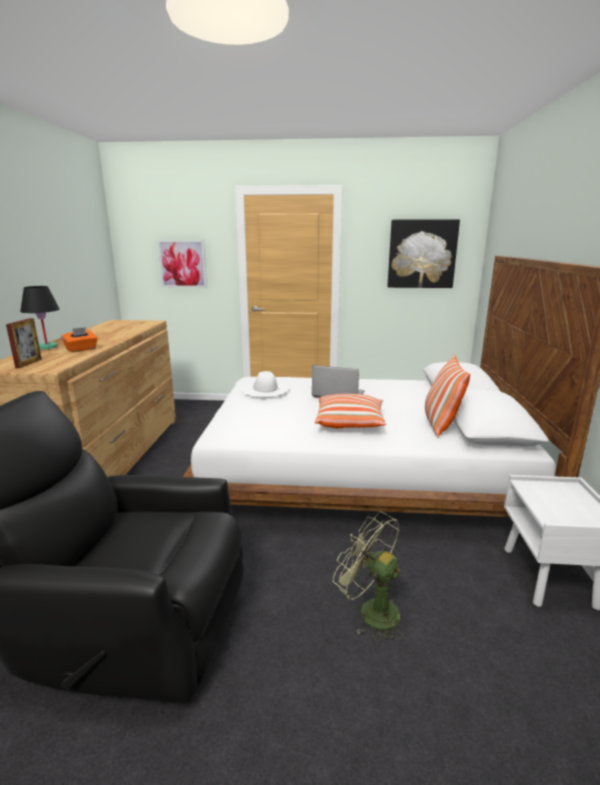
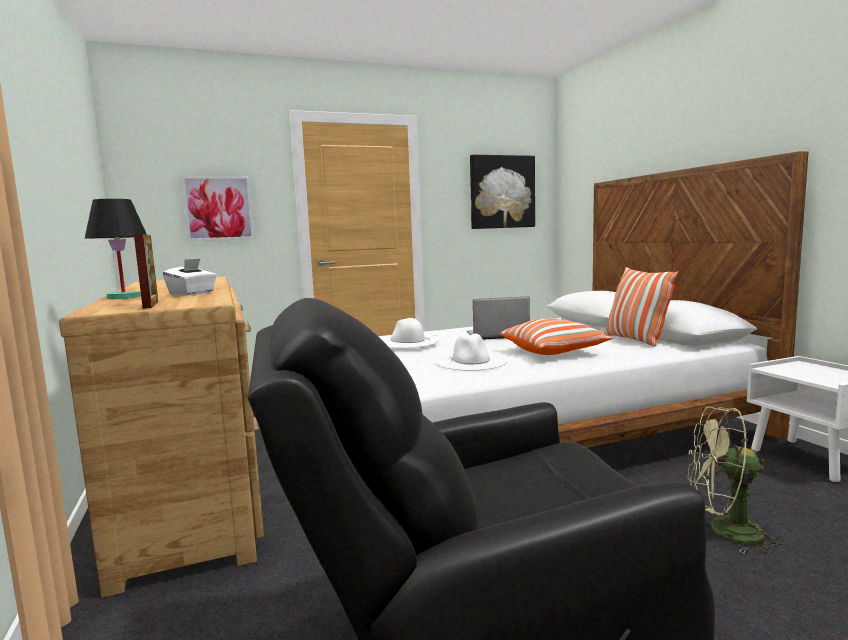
camera: 25 degrees left, 10 degrees down
orange tissue box [61,327,98,352] -> white tissue box [163,259,217,295]
none -> white hat [435,334,508,371]

